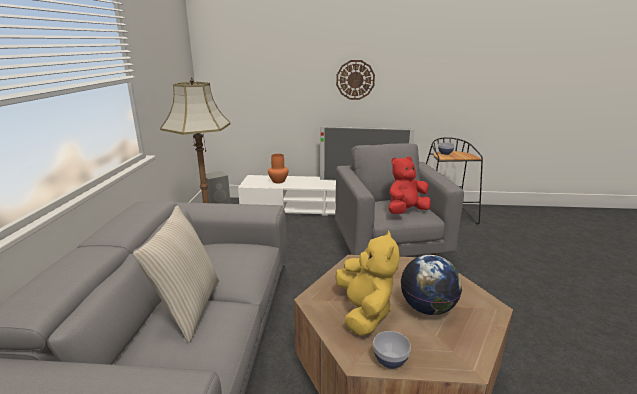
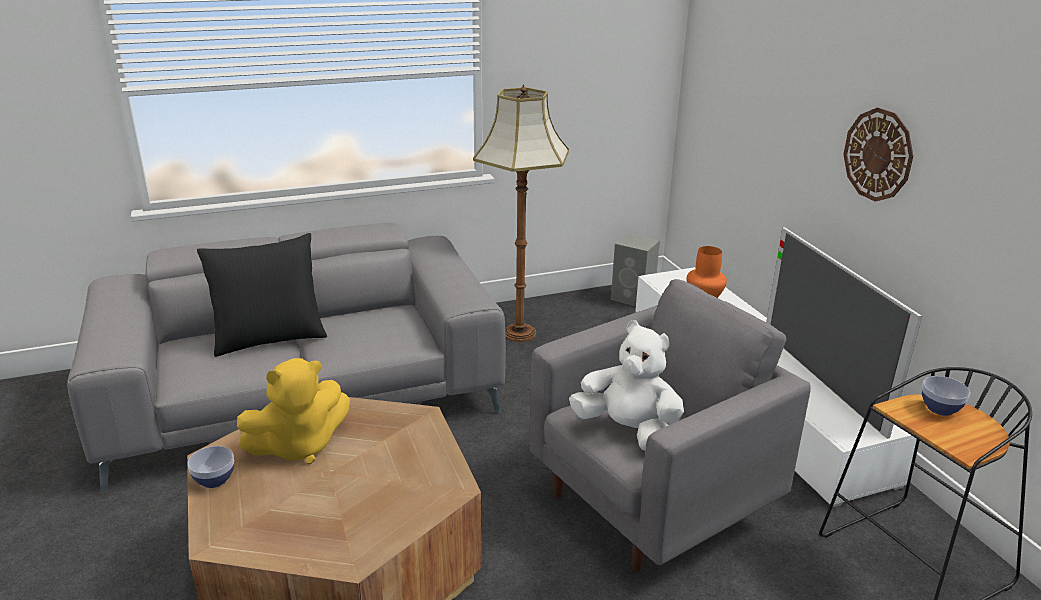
camera: 65 degrees right, 5 degrees up
beige pillow [133,205,219,343] -> black pillow [197,233,327,357]
red plush toy [388,156,431,214] -> white plush toy [569,320,684,451]
globe [401,255,462,315] -> none

